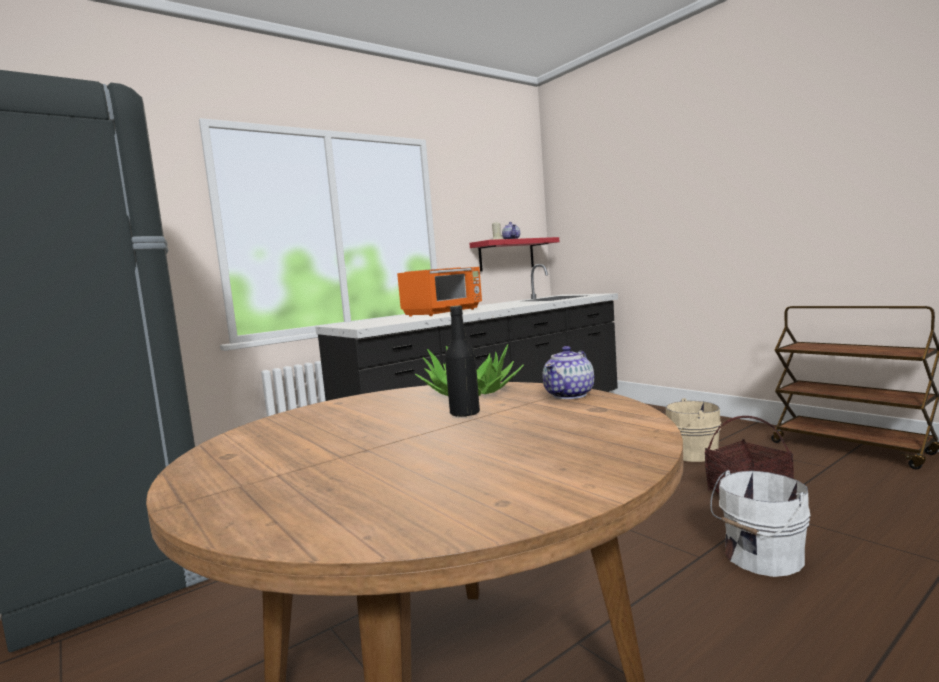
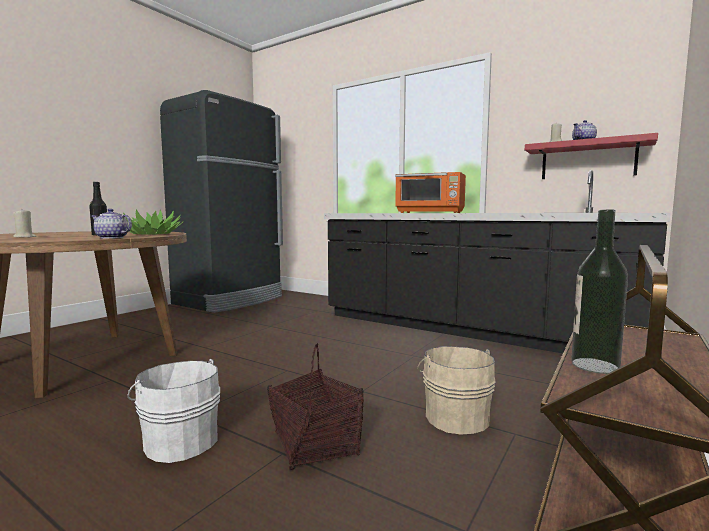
camera: 70 degrees right, 0 degrees up
none -> beige candle [13,210,36,237]
none -> bottle [571,210,628,374]

